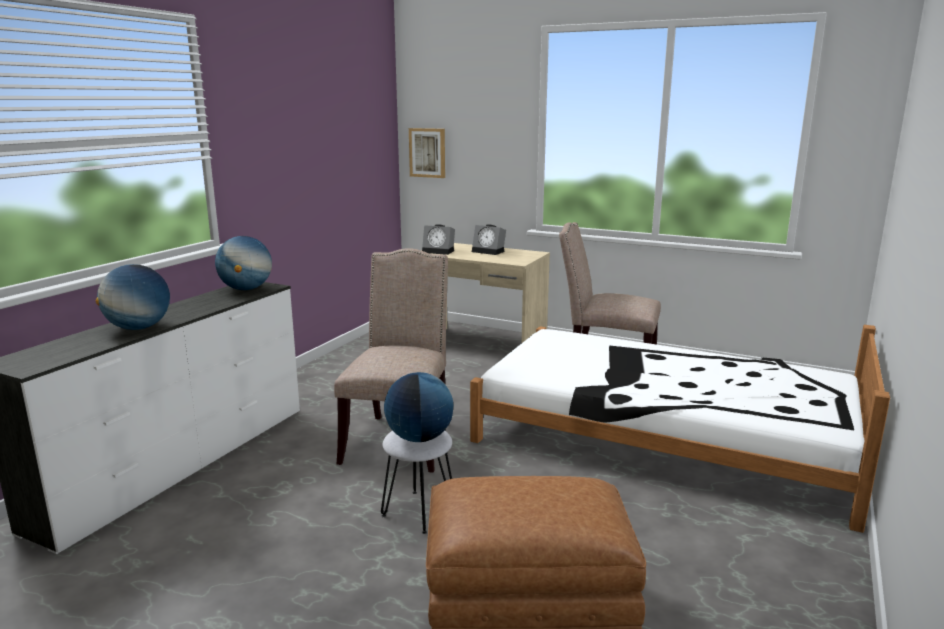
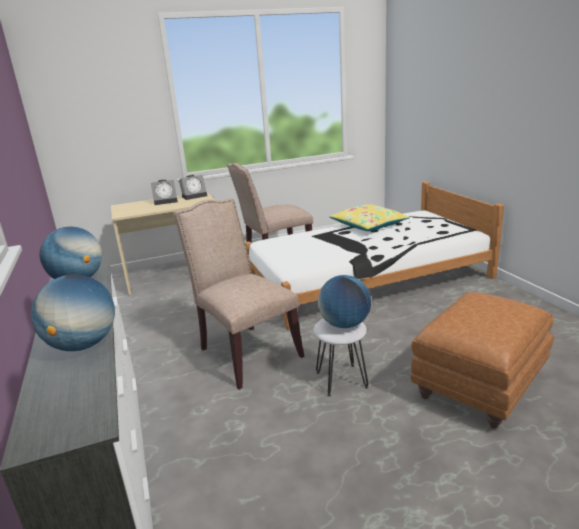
camera: 45 degrees left, 5 degrees up
picture [409,128,445,178] -> none
alarm clock [422,224,455,255] -> alarm clock moved to [179,175,207,200]
none -> yellow pillow [329,204,410,231]

